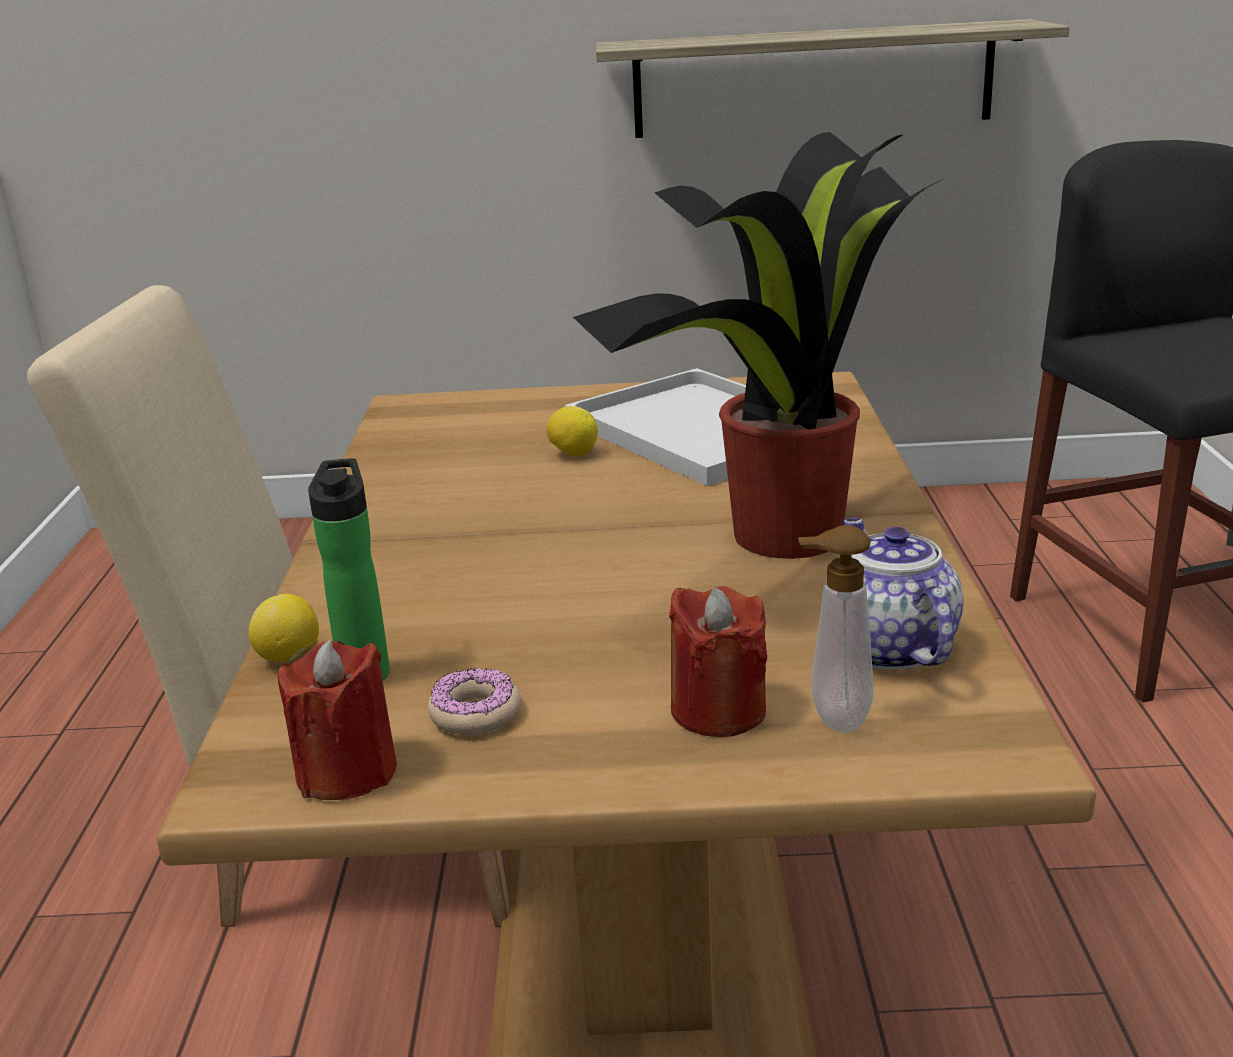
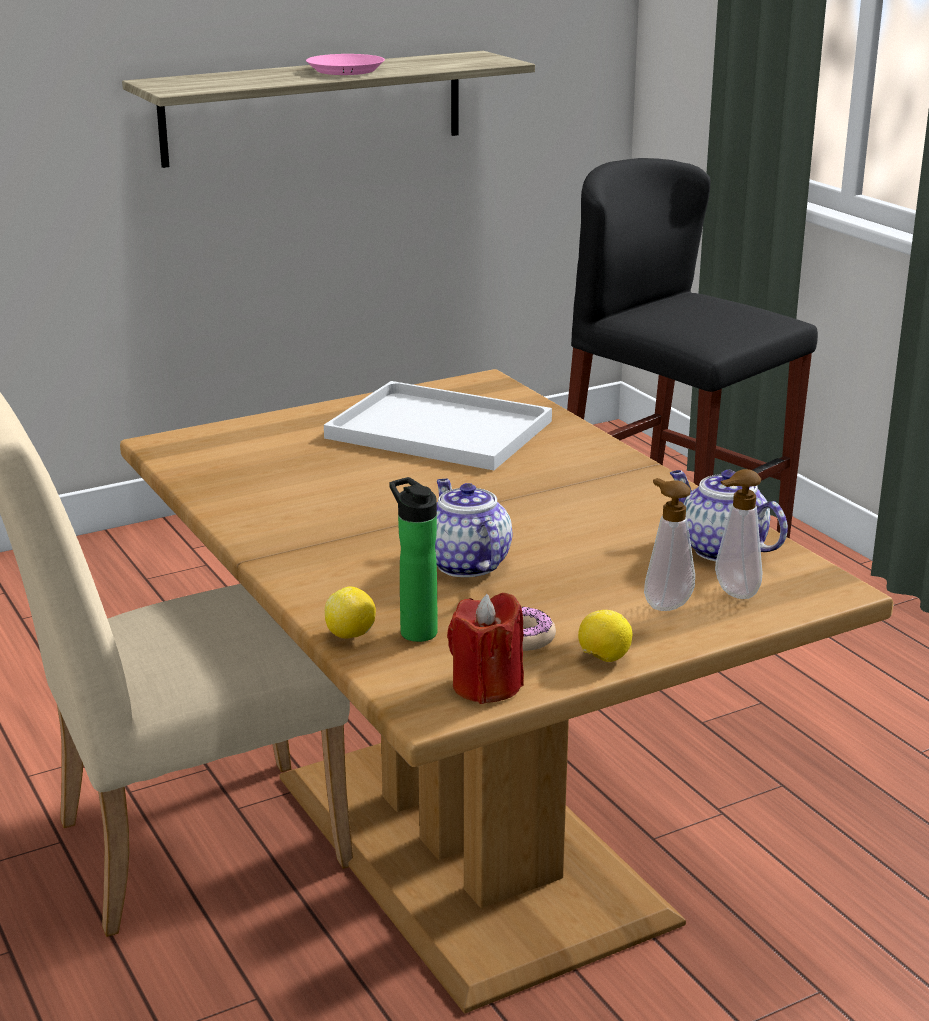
camera: 30 degrees left, 0 degrees up
lemon [547,406,598,456] -> lemon moved to [578,610,632,662]
potted plant [573,132,941,559] -> none
red candle [669,586,767,737] -> soap dispenser [644,478,695,611]
none -> pink plate [306,54,385,75]
none -> teapot [435,479,512,577]

